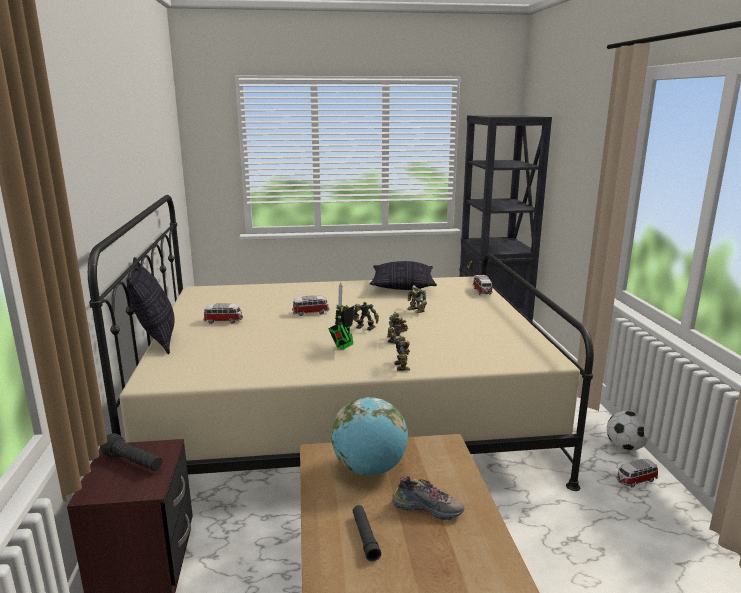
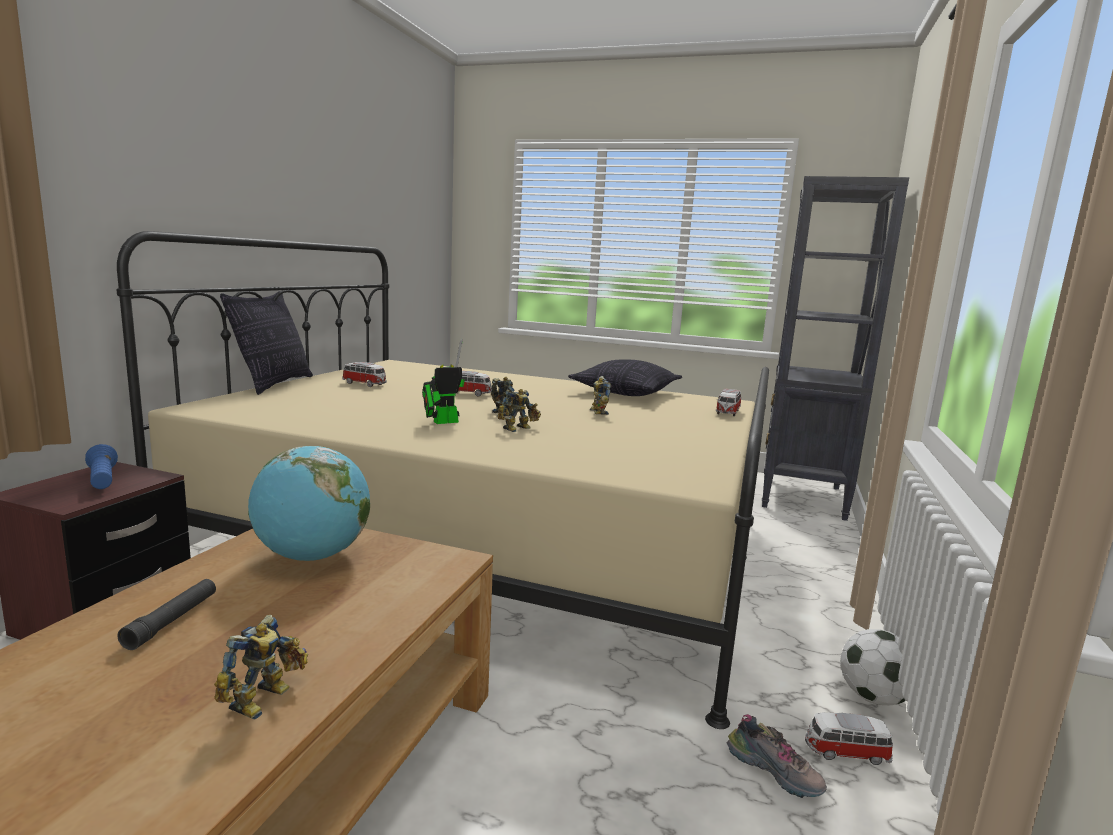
camera: 25 degrees right, 5 degrees down
black flashlight [100,433,162,471] -> blue flashlight [85,444,118,489]
shoe [392,476,464,520] -> shoe moved to [726,714,827,798]
toy robot [394,336,410,371] -> toy robot moved to [214,615,308,720]

